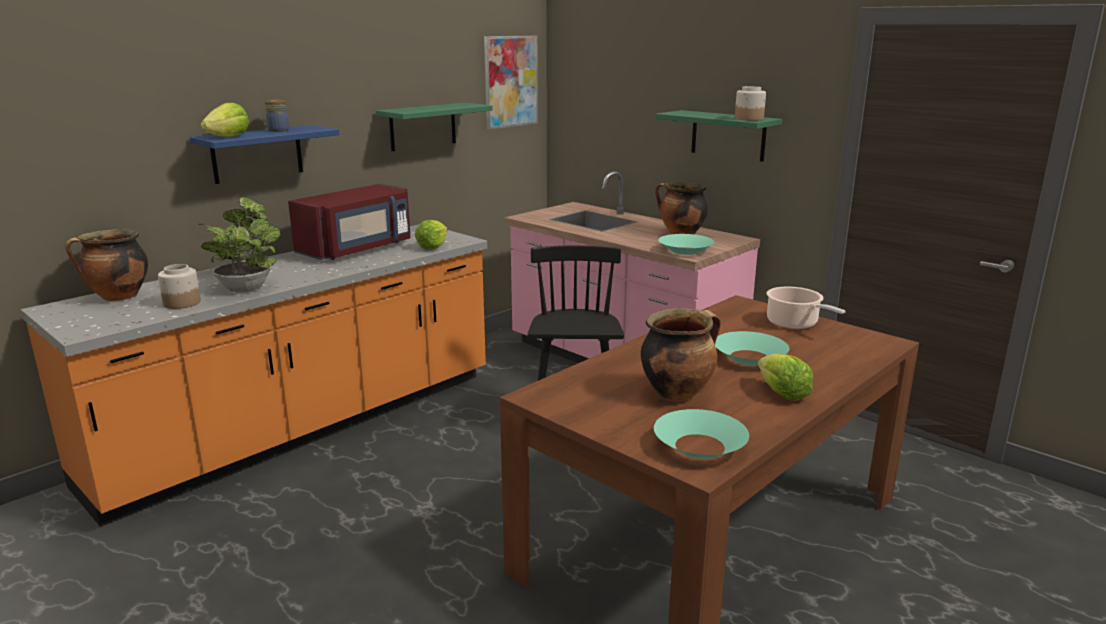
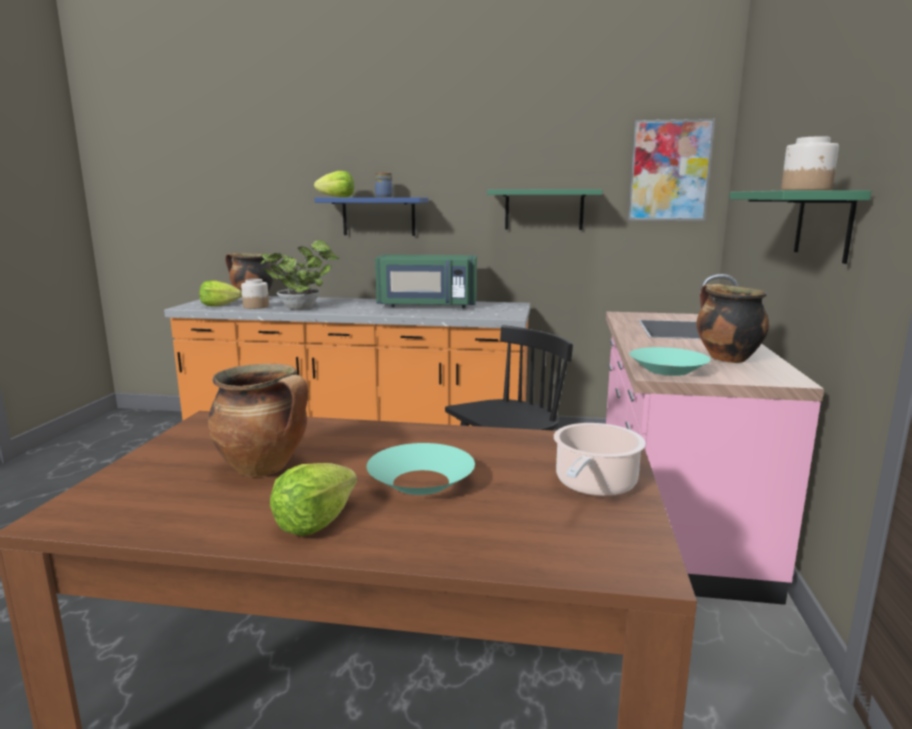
camera: 55 degrees right, 5 degrees down
red microwave [288,184,411,260] -> green microwave [375,255,477,308]
lettuce [415,220,447,250] -> lettuce moved to [199,280,242,307]
turquoise bowl [654,409,749,459] -> none

